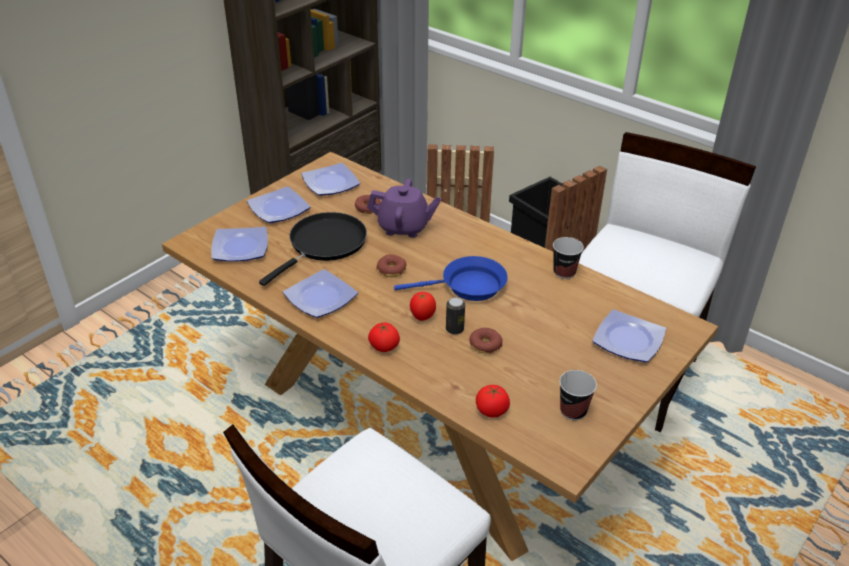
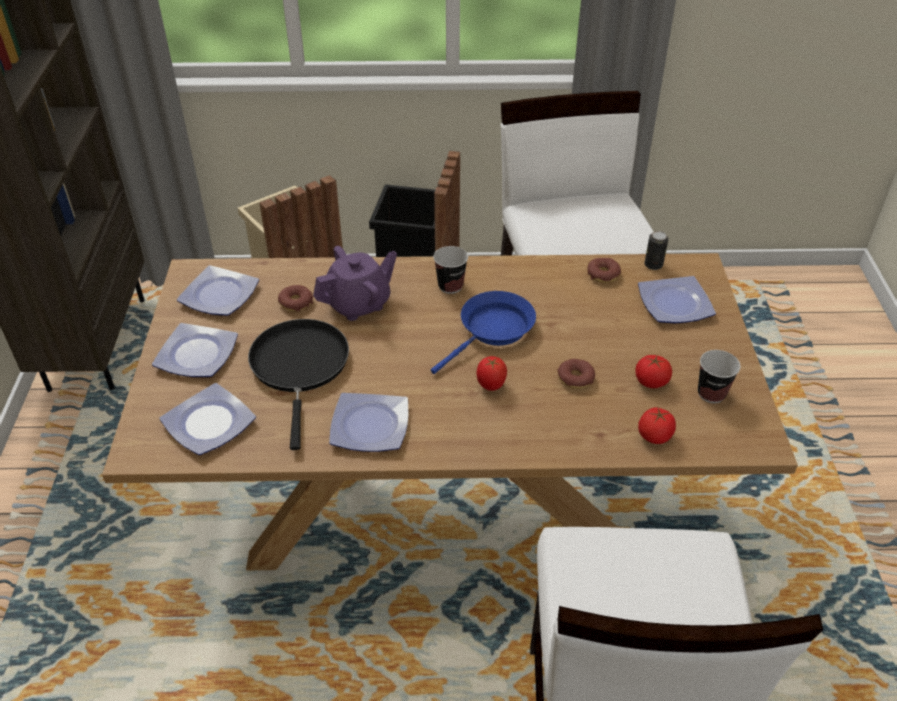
camera: 40 degrees left, 5 degrees up
tomato [368,322,400,352] -> tomato moved to [635,355,672,388]
donut [376,254,406,277] -> donut moved to [588,258,621,283]
can [446,297,465,335] -> can moved to [644,231,668,270]
cup [553,237,584,279] -> cup moved to [433,246,468,294]

